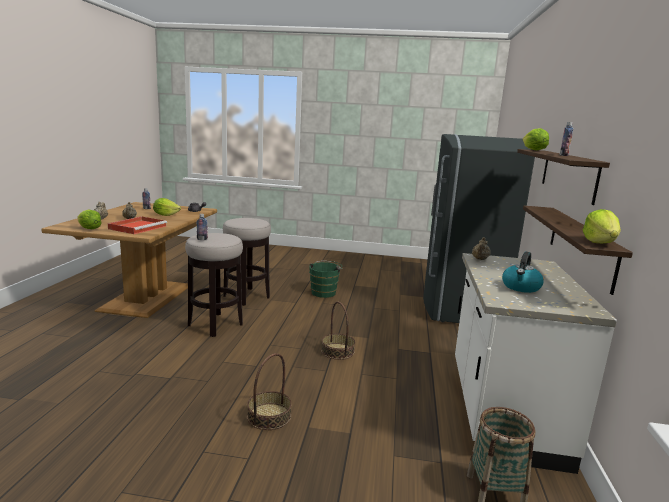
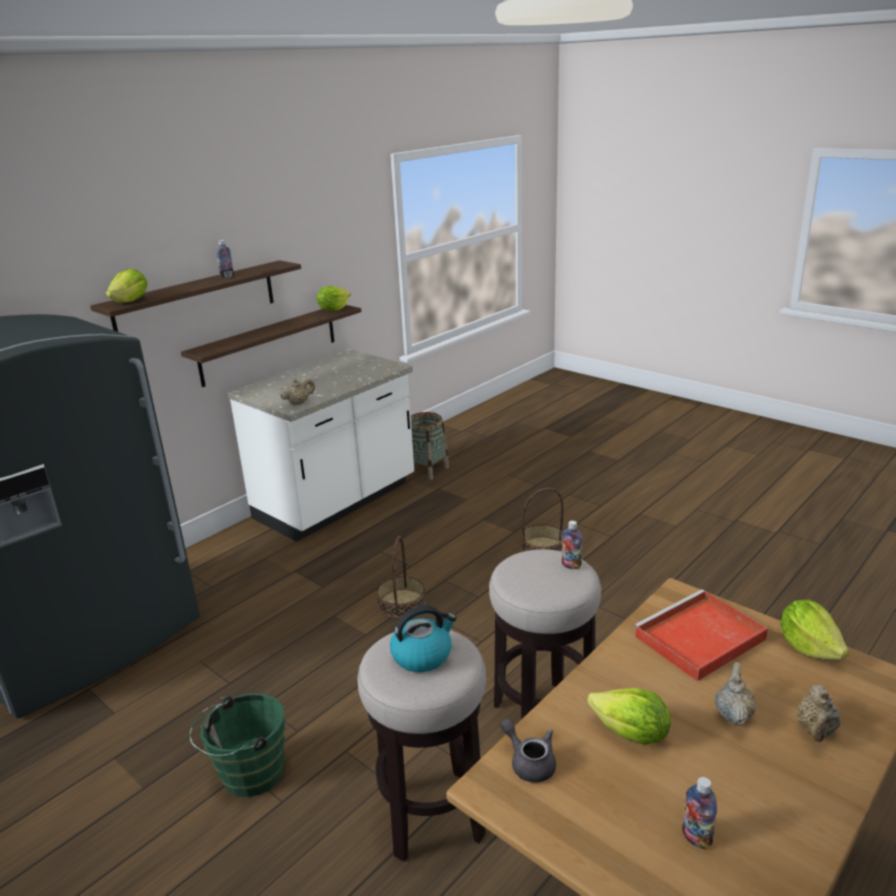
camera: 145 degrees left, 10 degrees up
kettle [502,251,544,293] -> kettle moved to [390,605,457,672]

